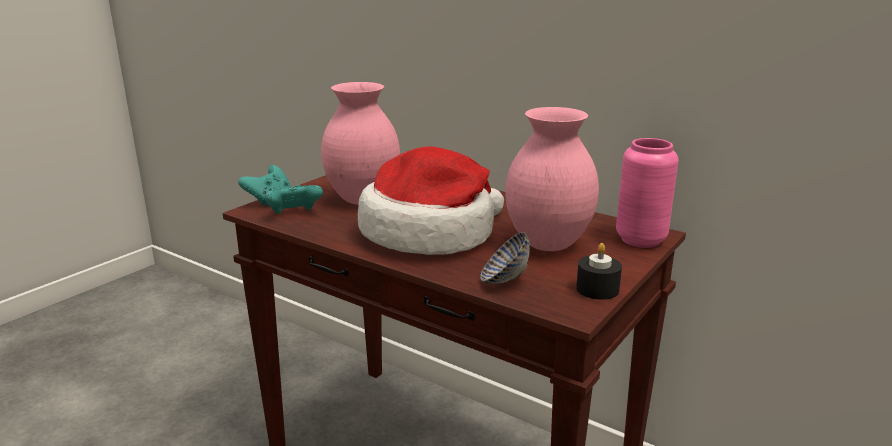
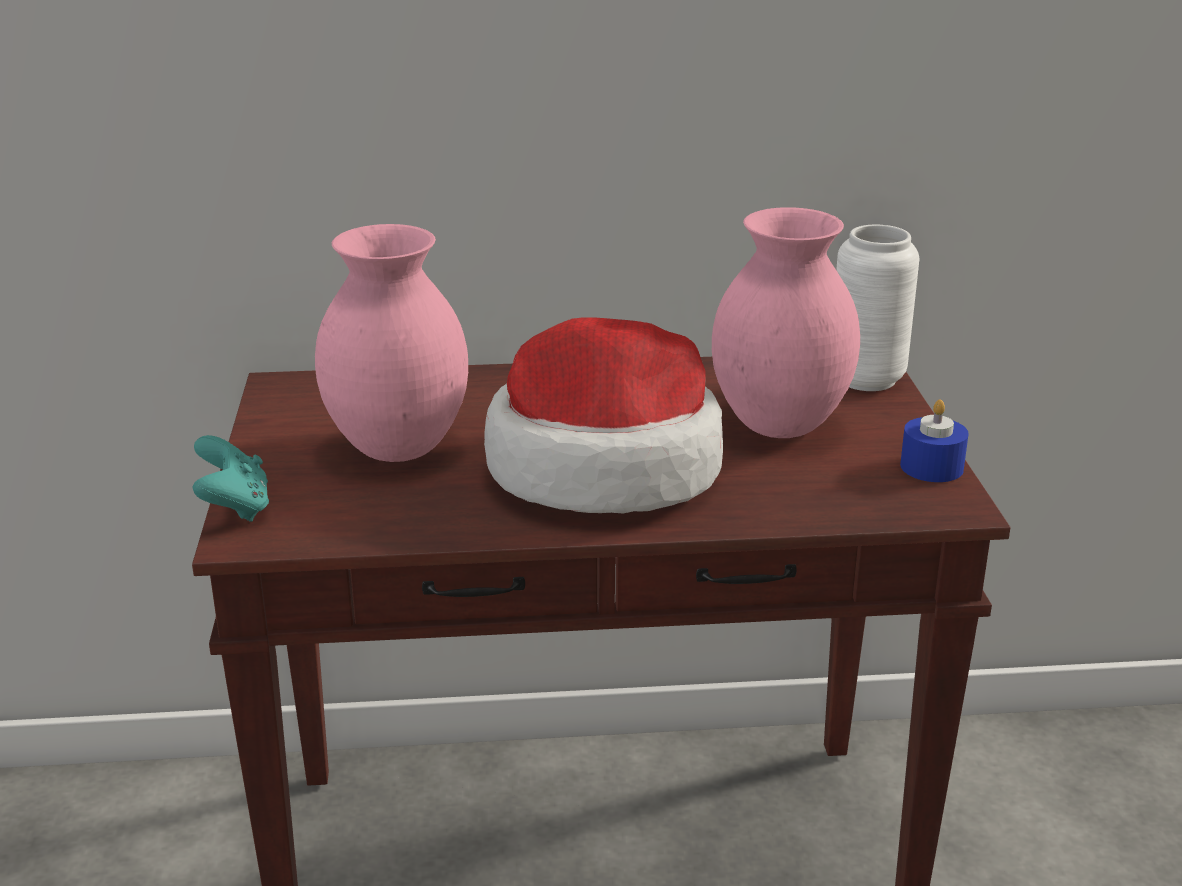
camera: 40 degrees left, 5 degrees up
turquoise game controller [265,185,323,214] -> none
bowl [480,232,530,284] -> none
black candle [576,243,622,300] -> blue candle [900,399,969,482]
pink vase [616,138,678,248] -> white vase [836,225,919,391]

